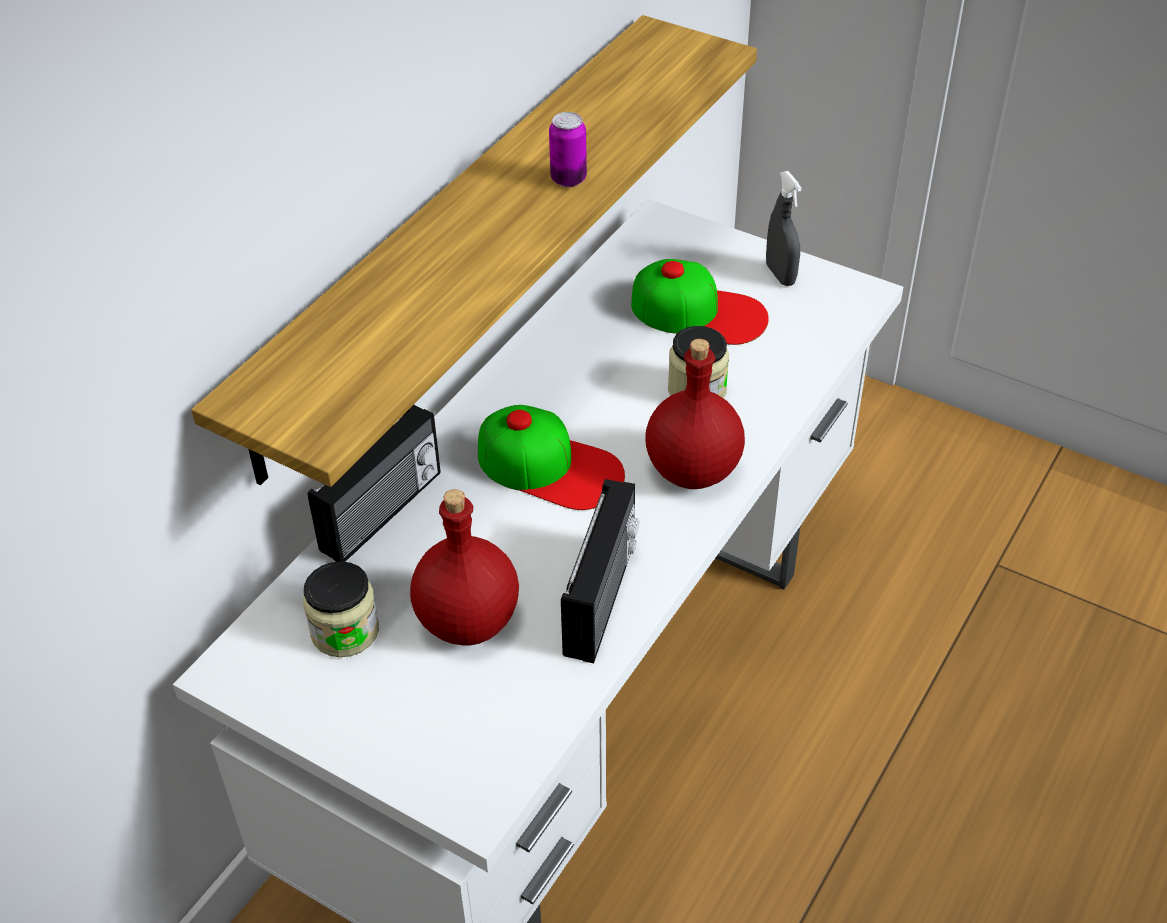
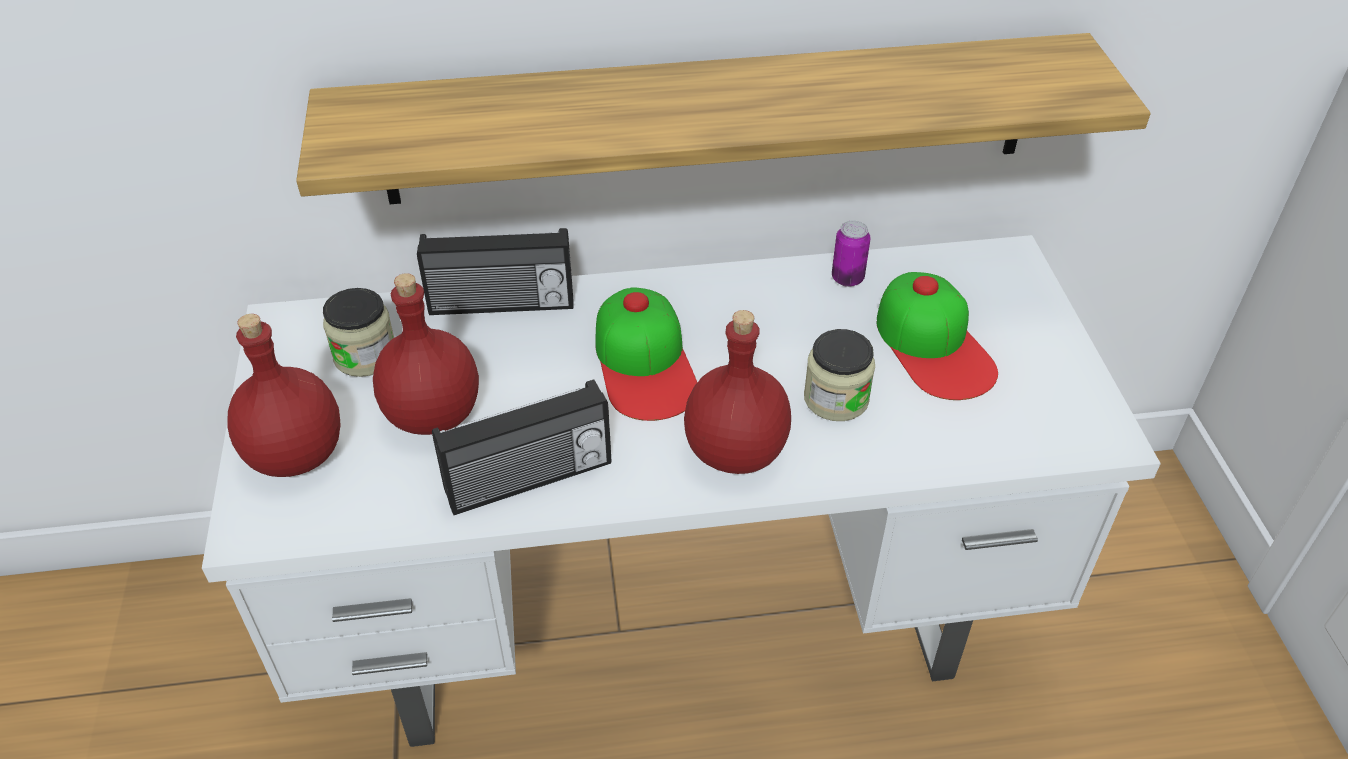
camera: 50 degrees right, 0 degrees up
can [549,112,587,187] -> can moved to [832,220,871,287]
grey spray bottle [766,171,802,286] -> none
none -> red bottle [227,314,341,477]

